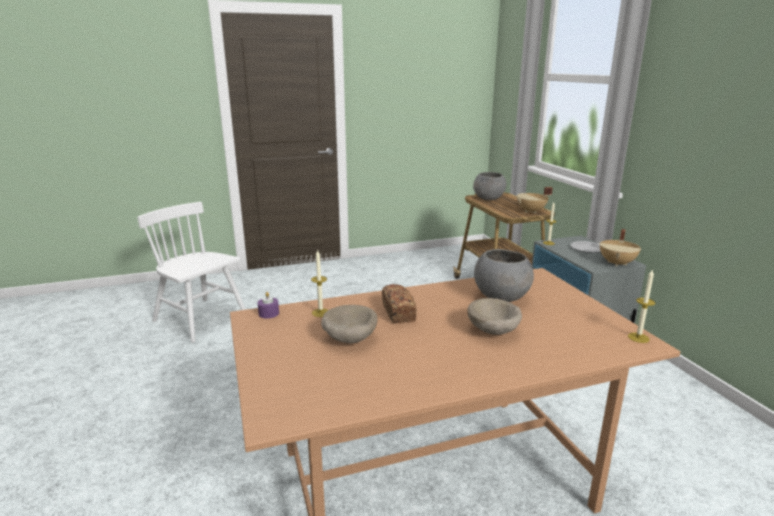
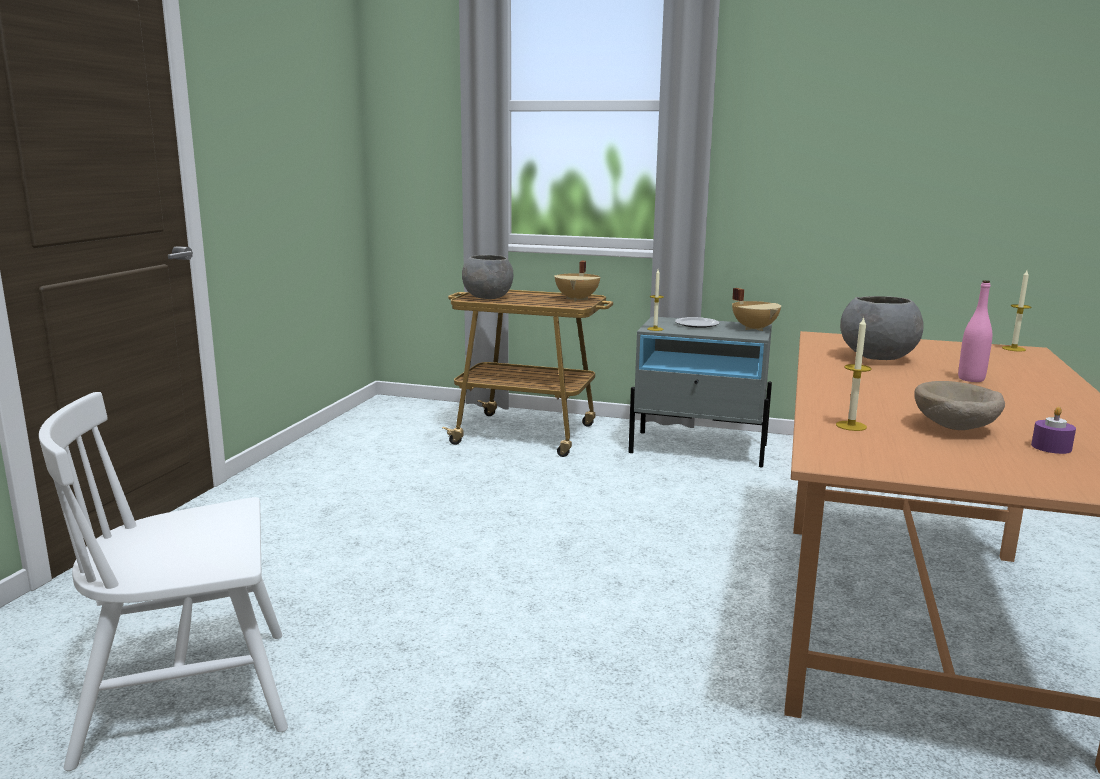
camera: 55 degrees left, 5 degrees down
purple candle [258,292,279,319] -> purple candle moved to [1031,407,1076,454]
bread [382,284,417,323] -> none
beige bowl [467,298,522,335] -> pink bottle [958,280,992,382]

